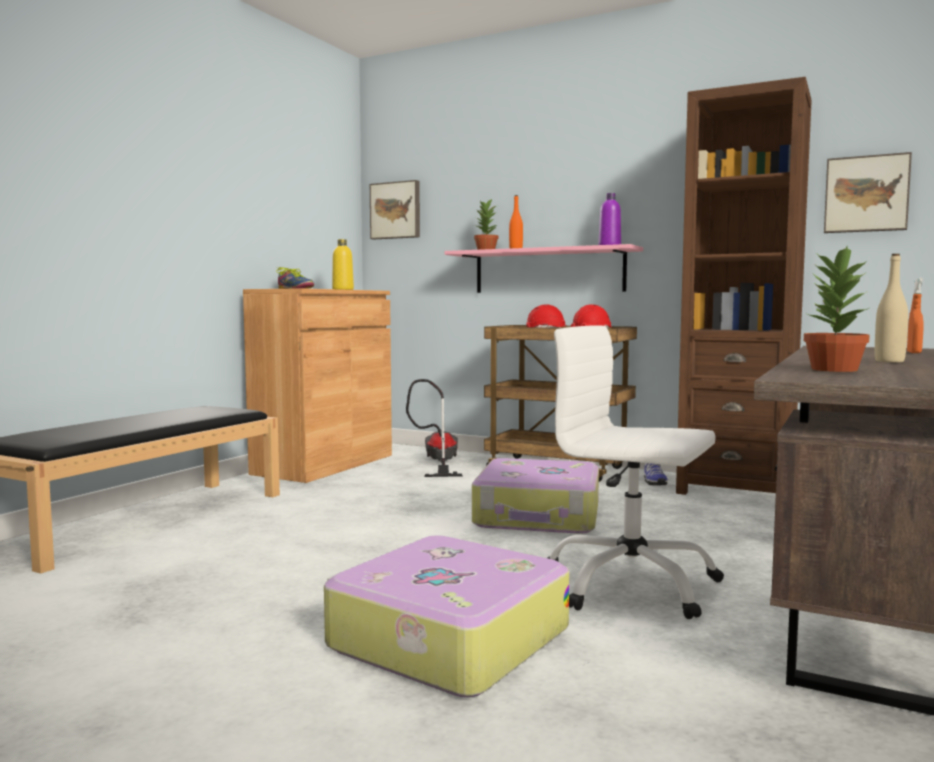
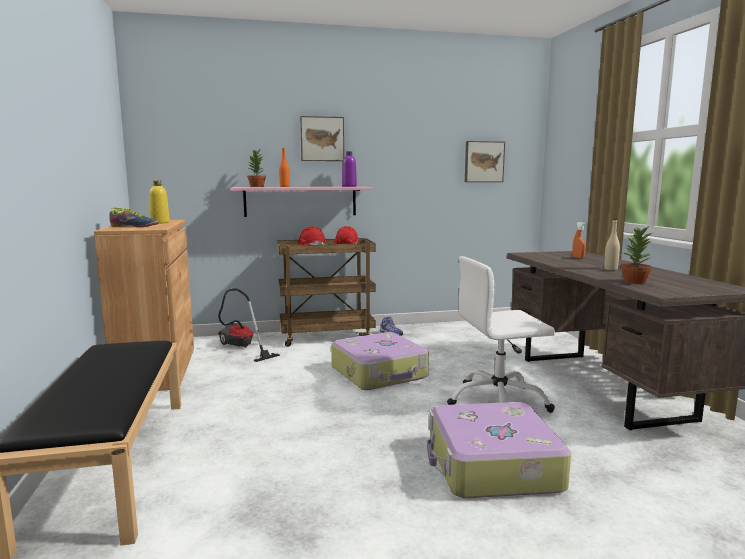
camera: 40 degrees left, 5 degrees up
picture [370,180,420,239] -> picture moved to [300,116,344,161]
brown bookcase [676,77,812,495] -> none

